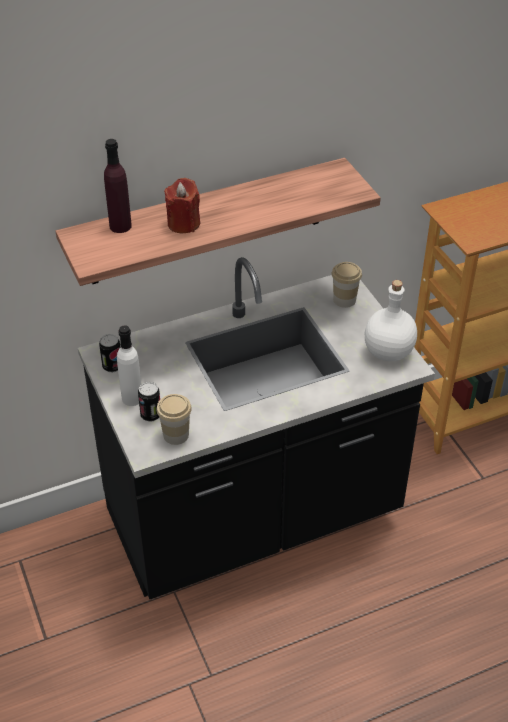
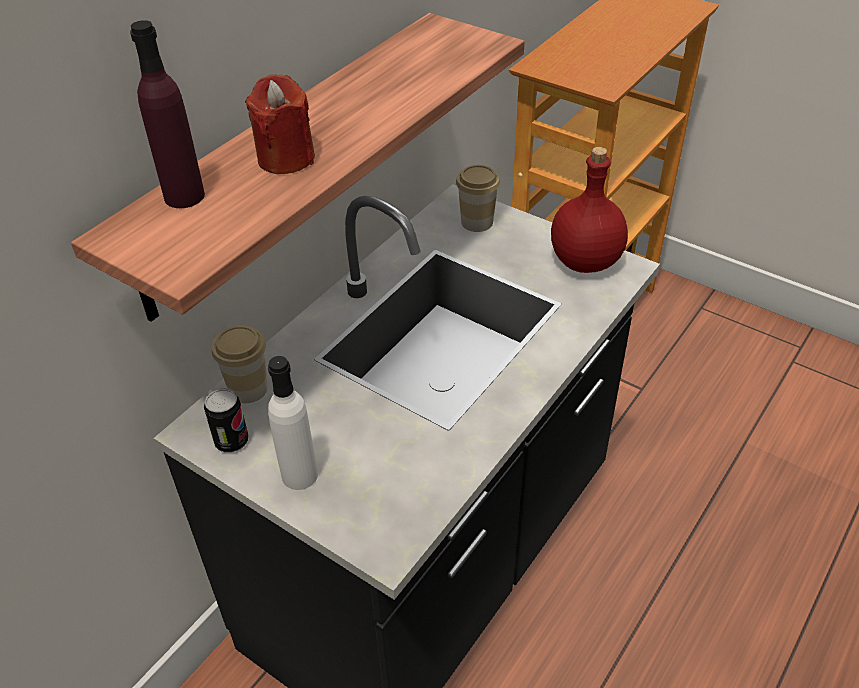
camera: 30 degrees left, 0 degrees up
can [138,382,160,422] -> none
cup [157,394,192,445] -> cup moved to [212,325,268,403]
white bottle [365,280,417,361] -> red bottle [551,147,628,273]

